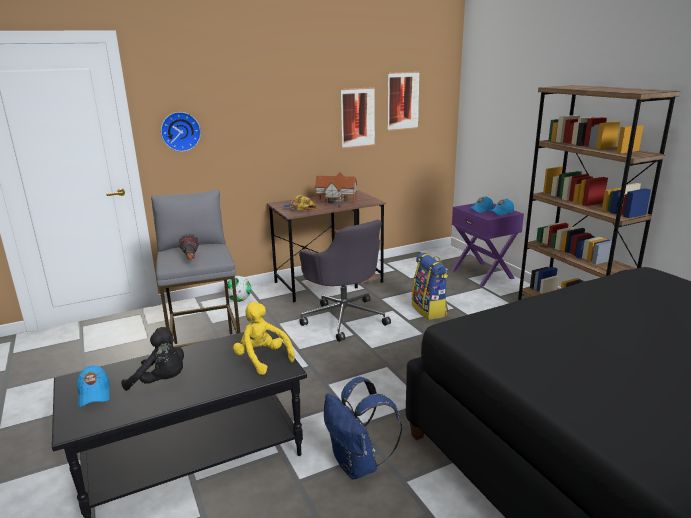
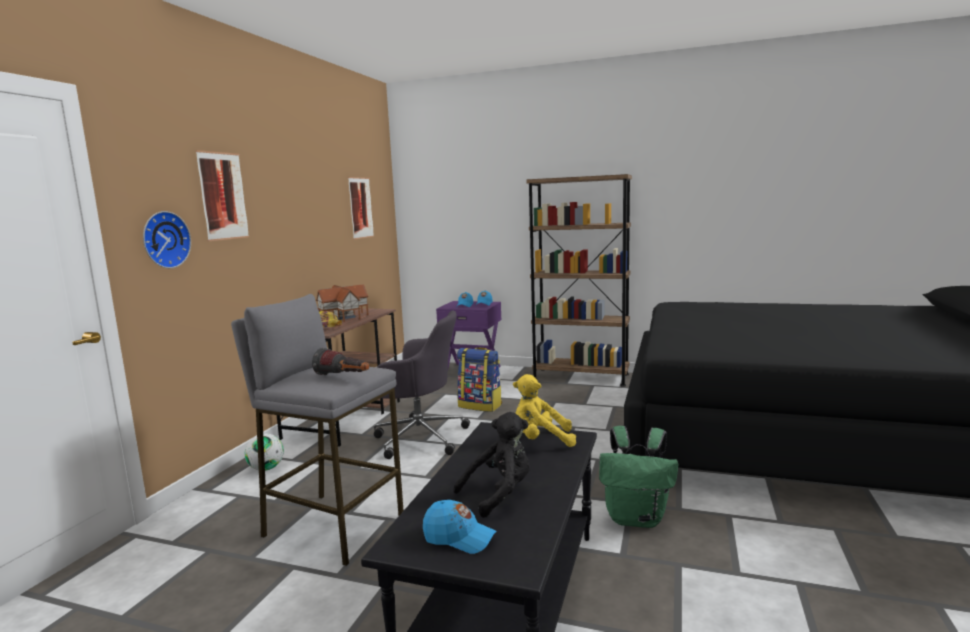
camera: 45 degrees left, 10 degrees down
blue backpack [324,377,402,480] -> green backpack [599,426,678,528]
picture [341,87,375,149] -> picture moved to [195,150,249,241]

